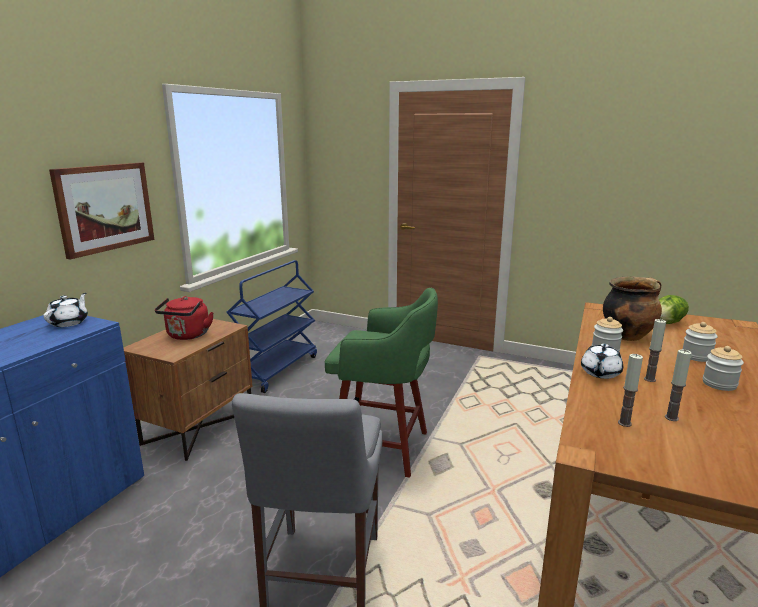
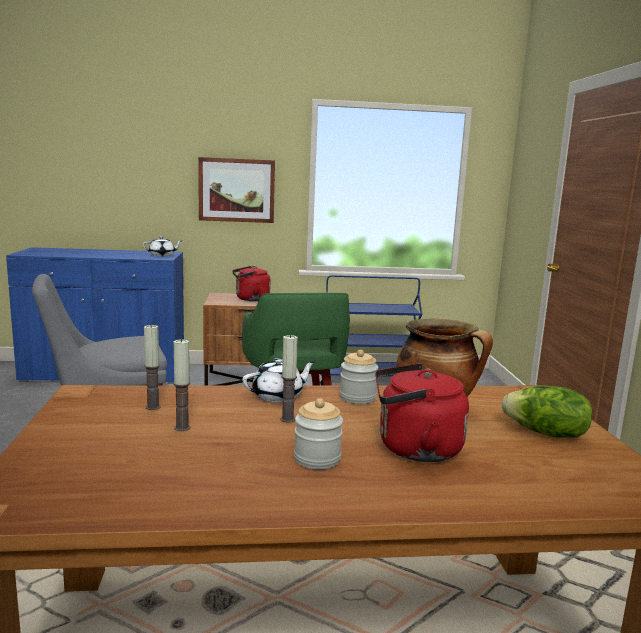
camera: 60 degrees right, 5 degrees down
white teapot [581,344,623,379] -> white teapot turned 150 degrees clockwise [242,358,316,402]
jar [682,322,718,362] -> red kettle [375,363,469,462]

